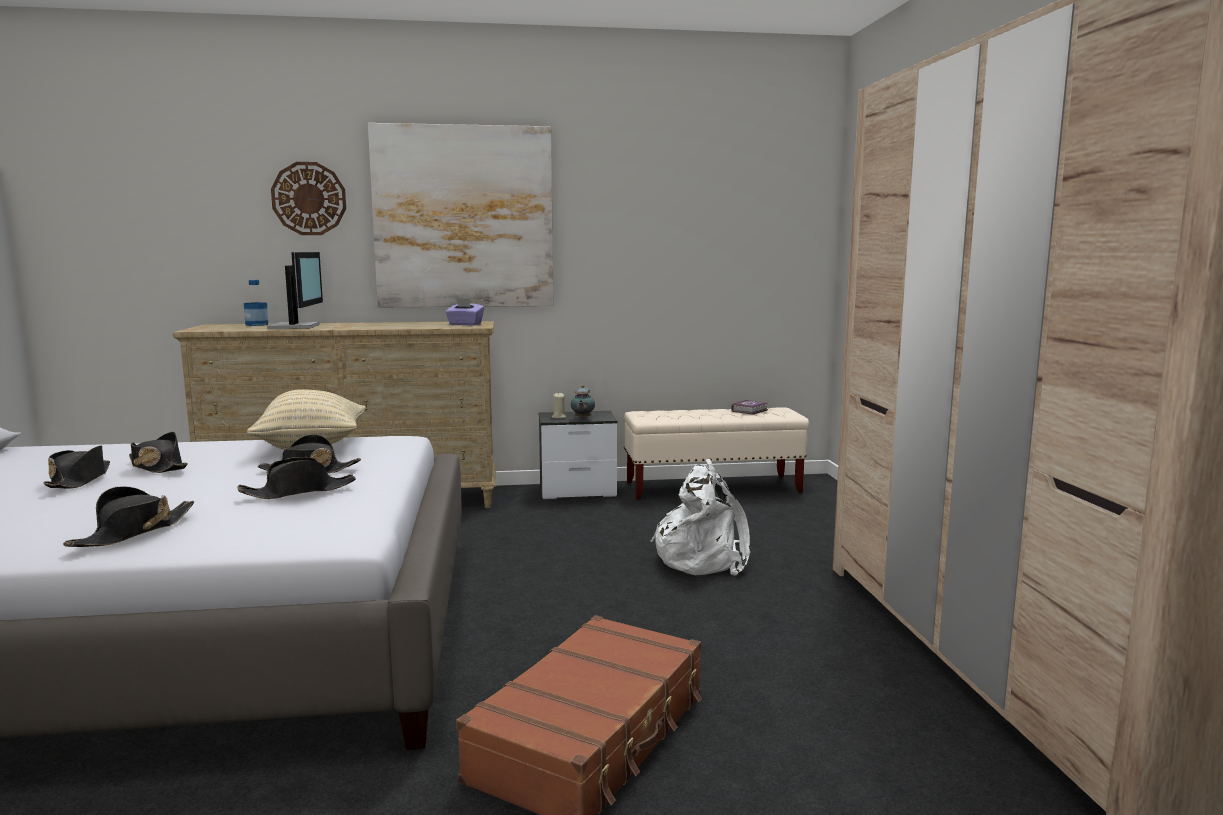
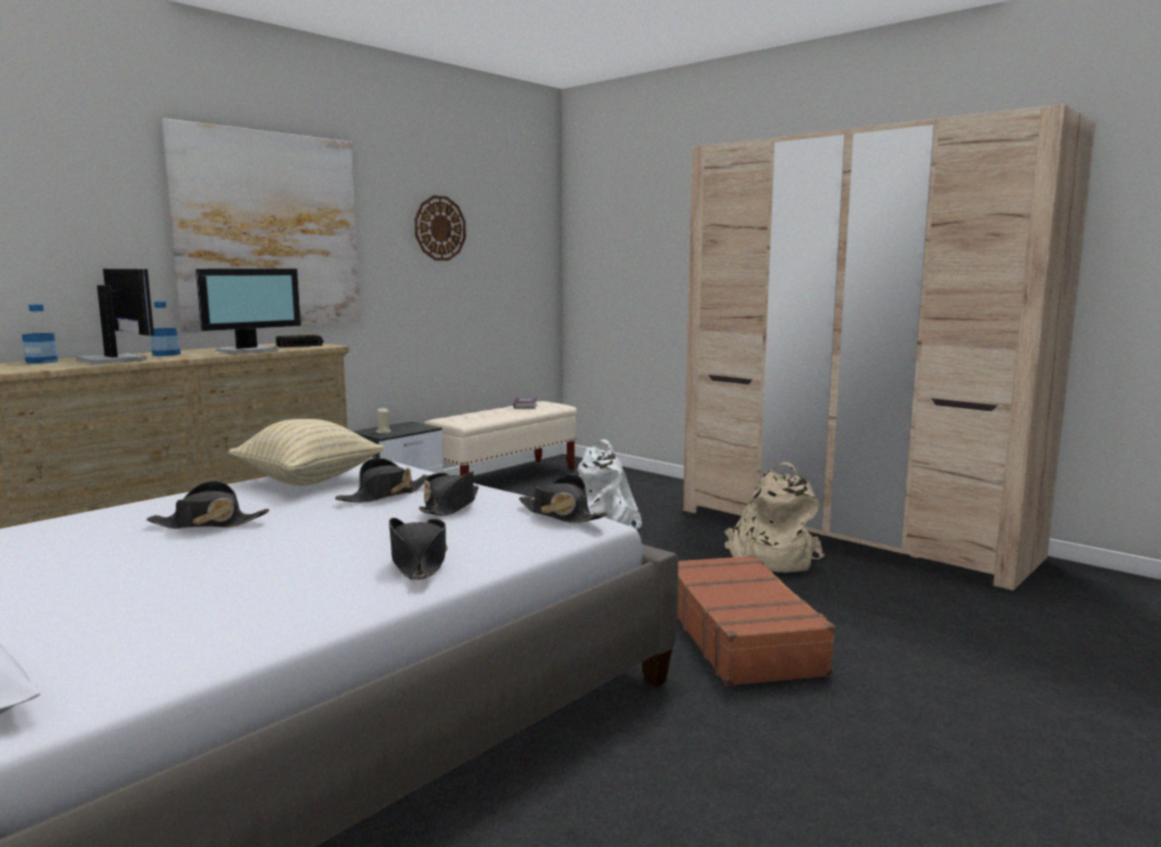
camera: 40 degrees left, 0 degrees up
black hat [43,445,110,488] -> black hat moved to [519,474,608,524]
wall clock [271,162,346,235] -> wall clock moved to [415,195,466,261]
purple tissue box [445,298,484,325] -> alarm clock [276,335,324,347]
teapot [571,385,595,420] -> none
none -> bottle [150,301,181,356]
none -> monitor [196,269,301,354]
none -> beige backpack [724,462,824,573]

